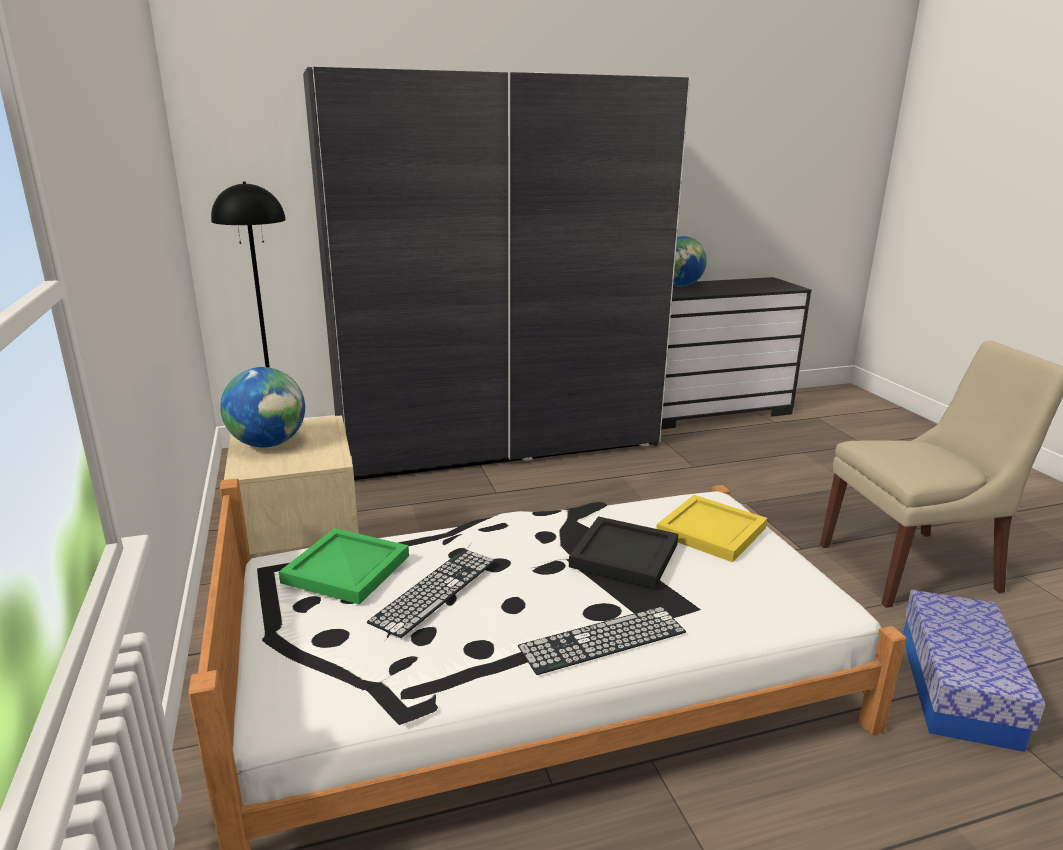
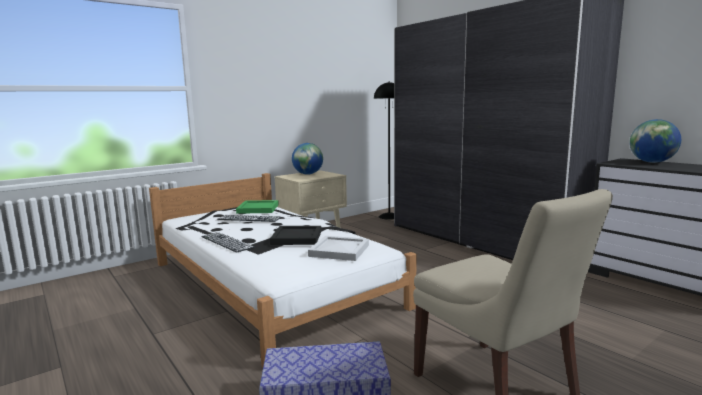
camera: 70 degrees right, 10 degrees down
yellow tray [656,495,767,562] -> white tray [308,236,369,261]

